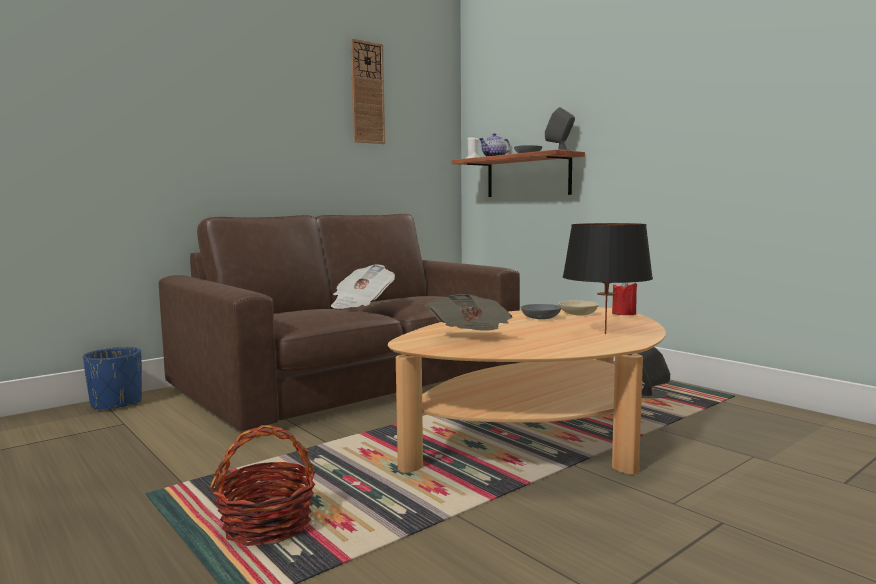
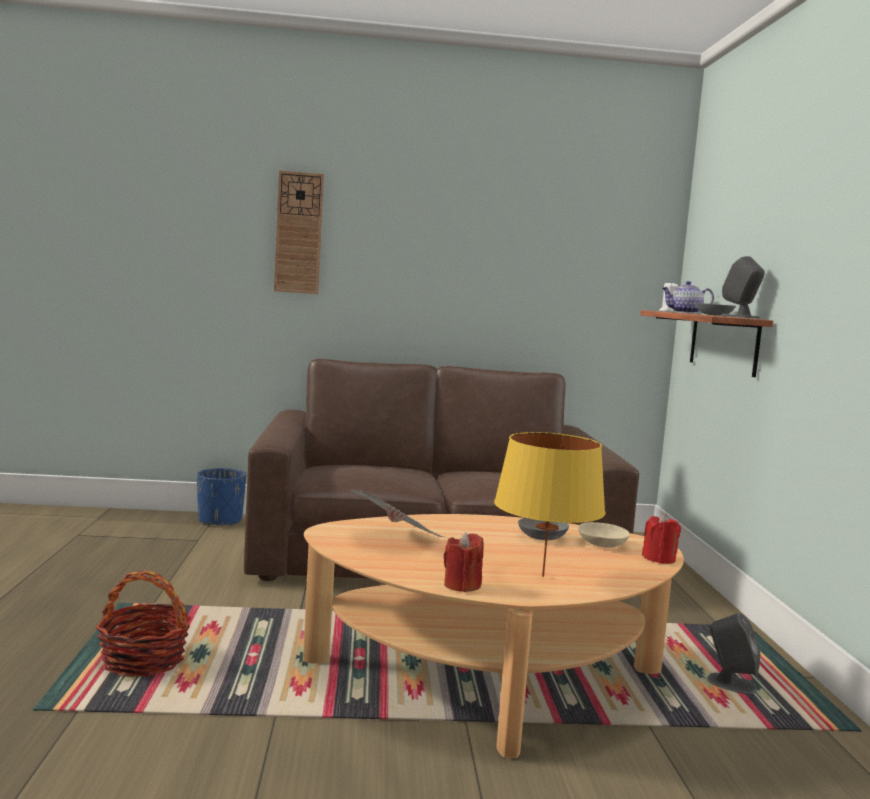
camera: 35 degrees right, 0 degrees up
newspaper [331,264,395,309] -> none
wall clock [350,38,385,144] -> wall clock moved to [274,170,324,294]
black table lamp [563,223,653,334] -> yellow table lamp [494,432,606,577]
none -> red candle [444,532,484,592]

